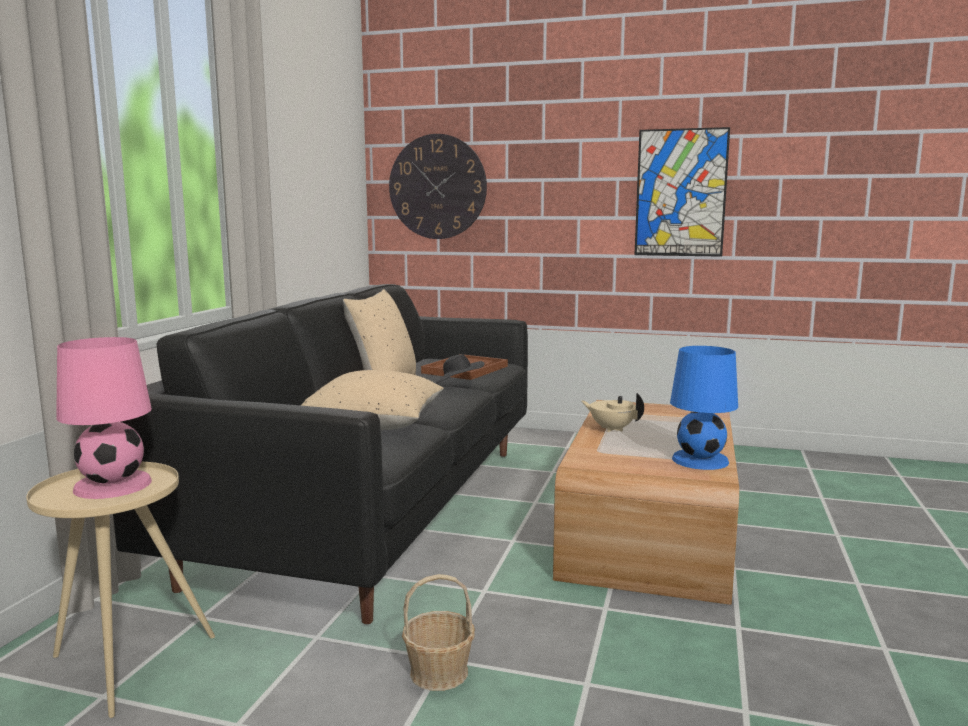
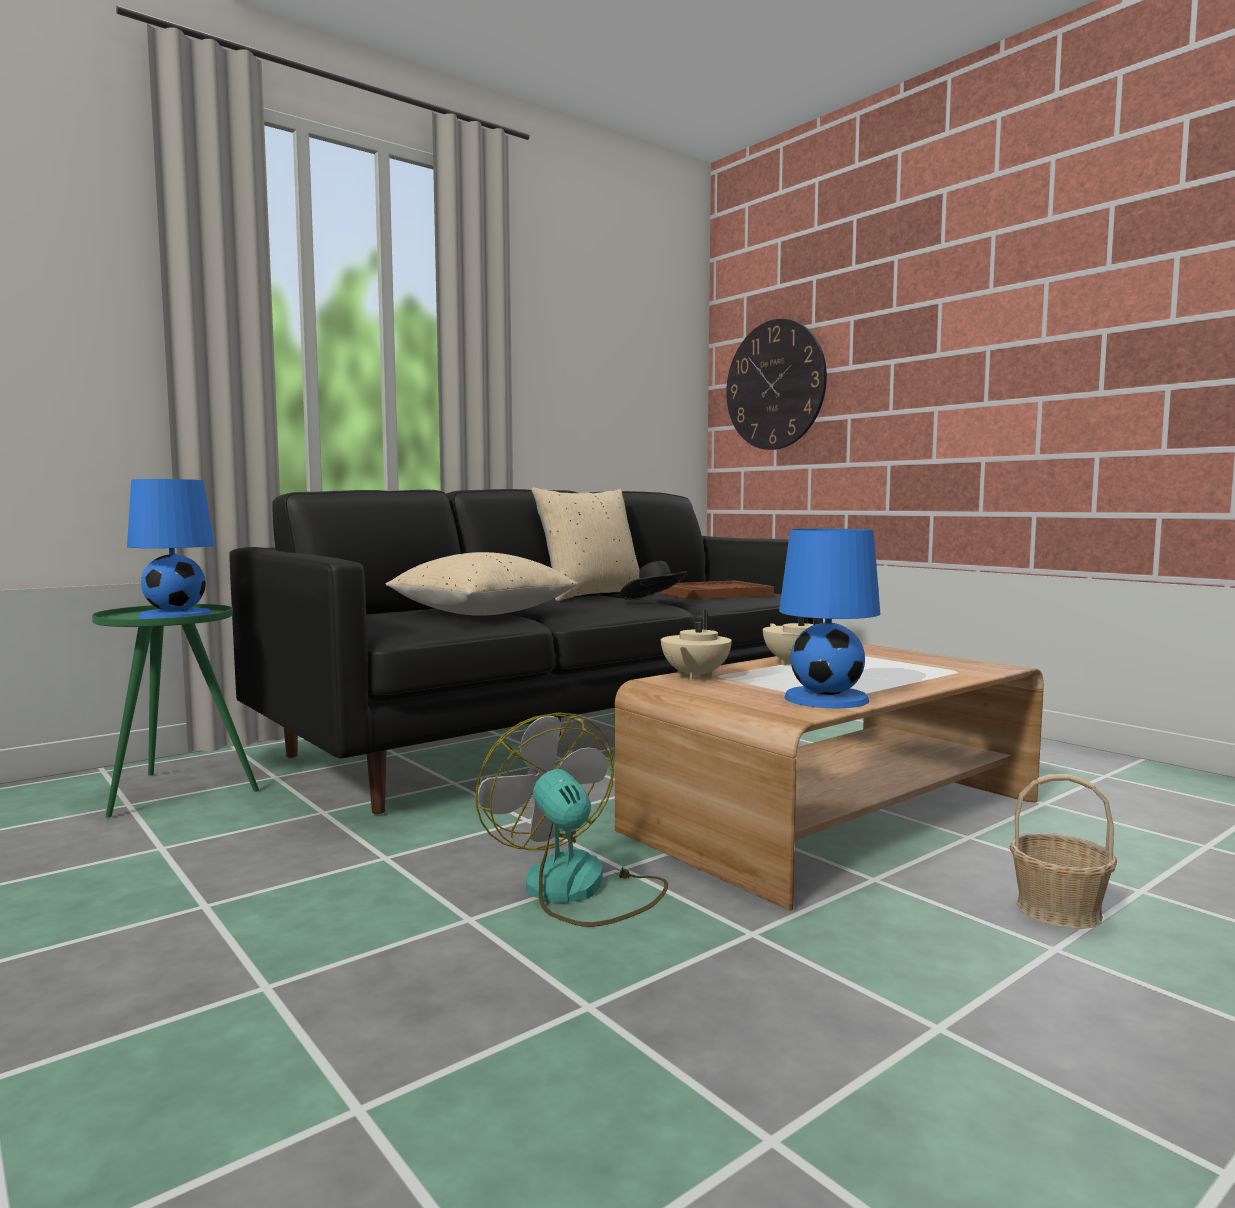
camera: 35 degrees right, 5 degrees down
beige side table [26,462,215,718] -> green side table [92,604,259,818]
pink table lamp [56,337,152,499] -> blue table lamp [127,479,214,619]
basket [402,574,475,691] -> basket moved to [1010,774,1117,929]
picture [634,127,730,257] -> none
none -> fan [476,712,668,927]
none -> beige teapot [661,610,732,680]

